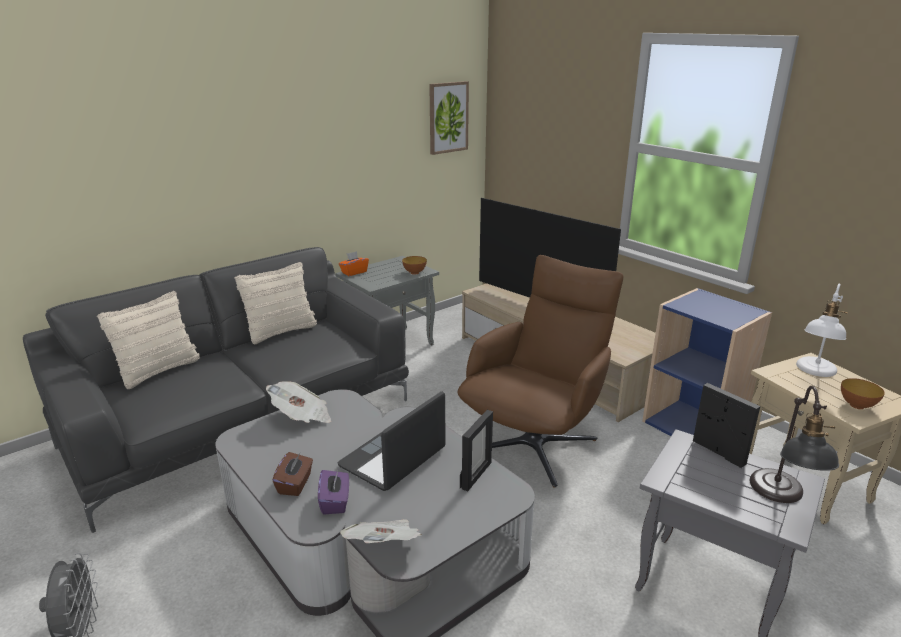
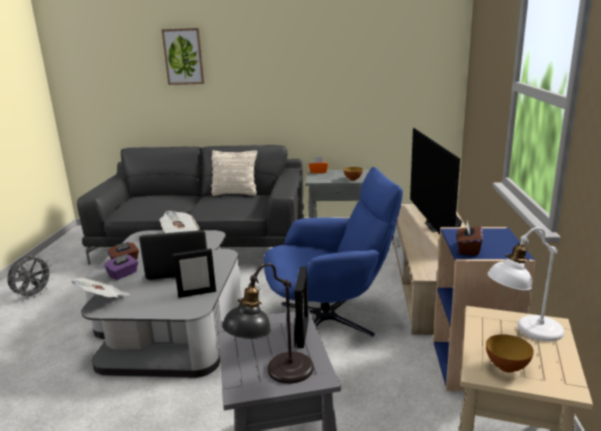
camera: 45 degrees right, 5 degrees down
beige pillow [97,291,200,389] -> none
picture [429,81,469,155] -> picture moved to [161,28,205,85]
brown armchair [458,255,623,487] -> blue armchair [264,167,403,337]
none -> brown tissue box [457,220,483,256]

